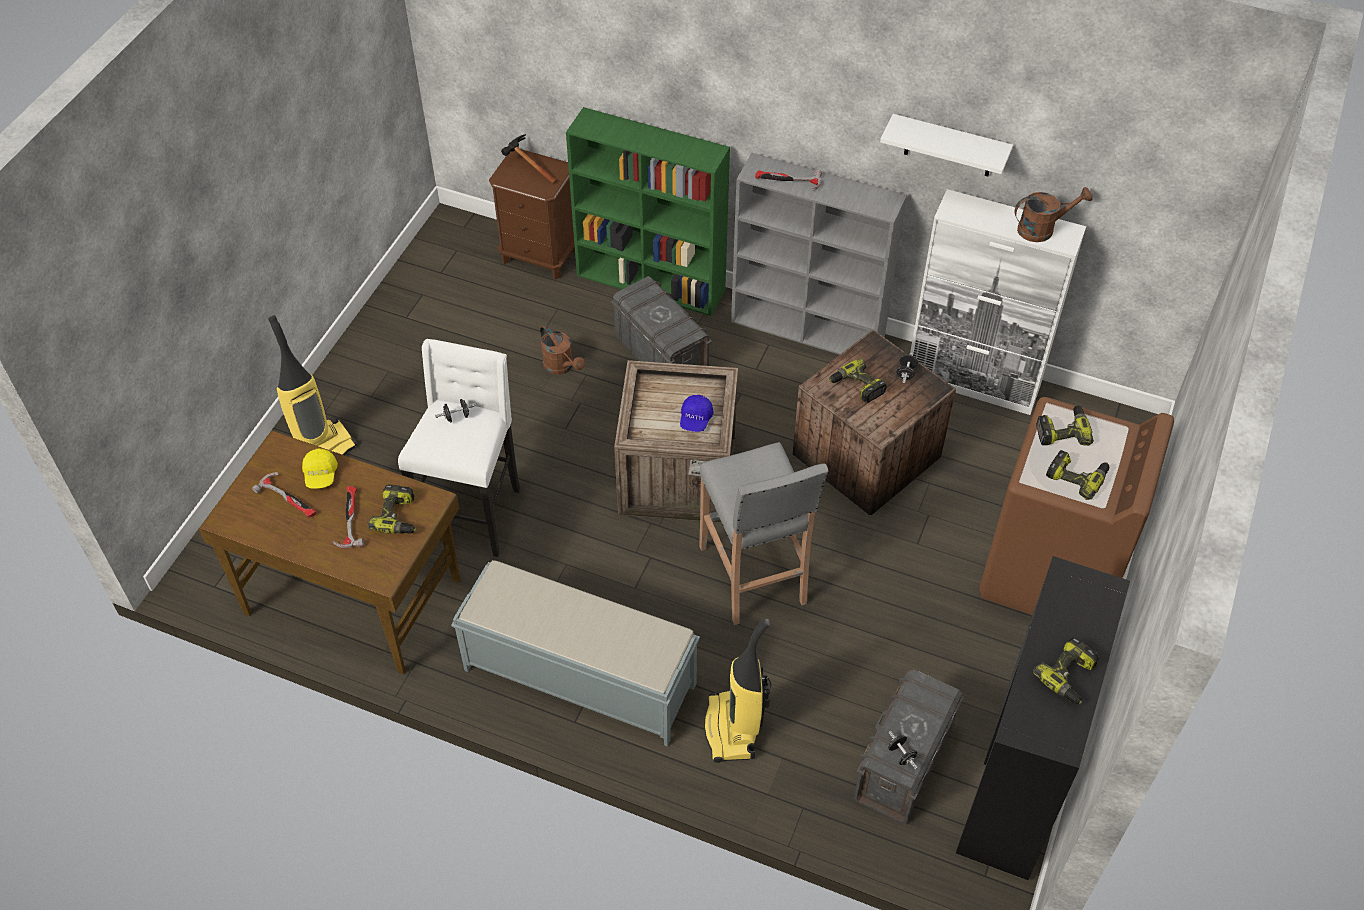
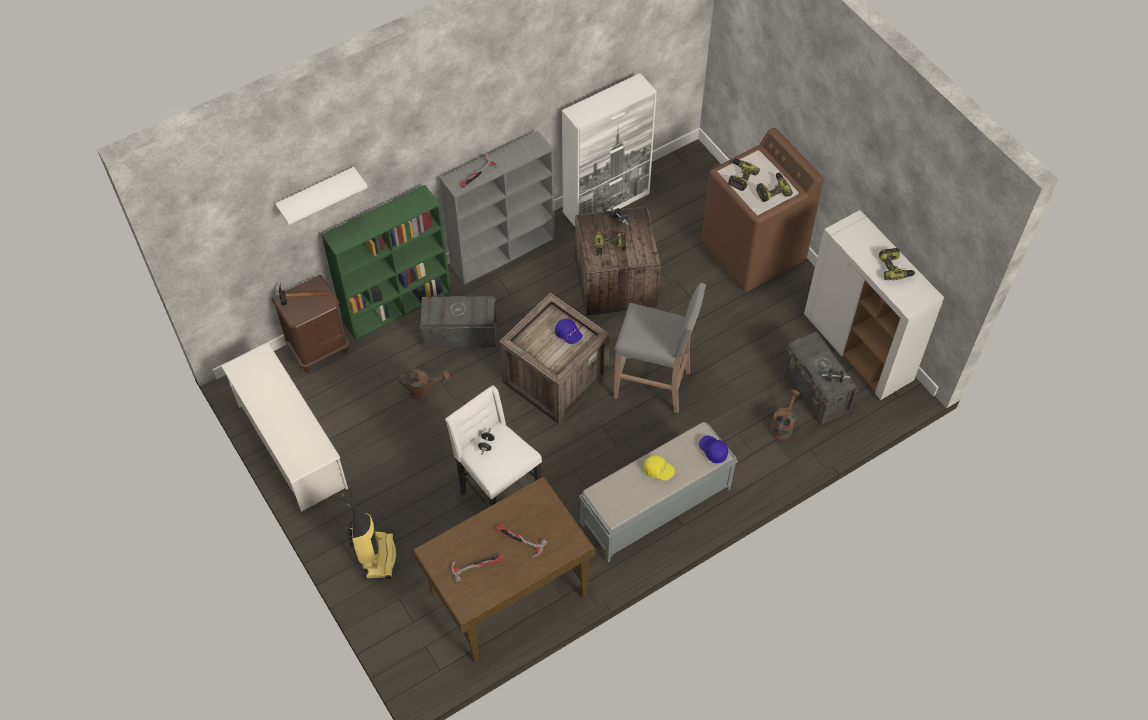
camera: 55 degrees left, 5 degrees up
yellow cap [302,448,338,489] -> yellow cap moved to [644,455,675,481]
power drill [367,485,416,534] -> none
vacuum cleaner [704,618,771,763] -> none
white shelf [880,114,1013,176] -> white shelf moved to [275,167,368,225]
black cabinet [956,556,1130,880] -> white cabinet [804,210,944,400]
brown watering can [1014,187,1092,242] -> brown watering can moved to [770,389,800,440]
none -> white shoe rack [221,343,348,512]
none -> blue cap [699,435,728,463]

